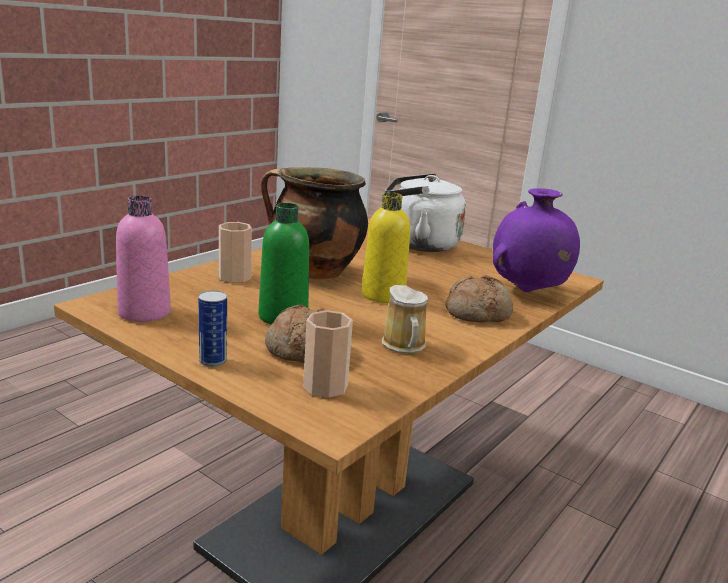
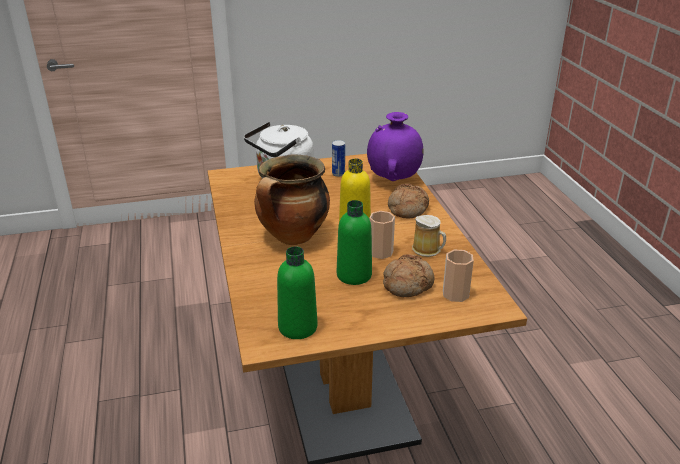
camera: 50 degrees left, 10 degrees up
pink bottle [116,196,171,322] -> green bottle [277,246,318,339]
can [198,291,227,367] -> can moved to [332,140,345,177]
cup [219,222,252,283] -> cup moved to [369,211,395,259]

